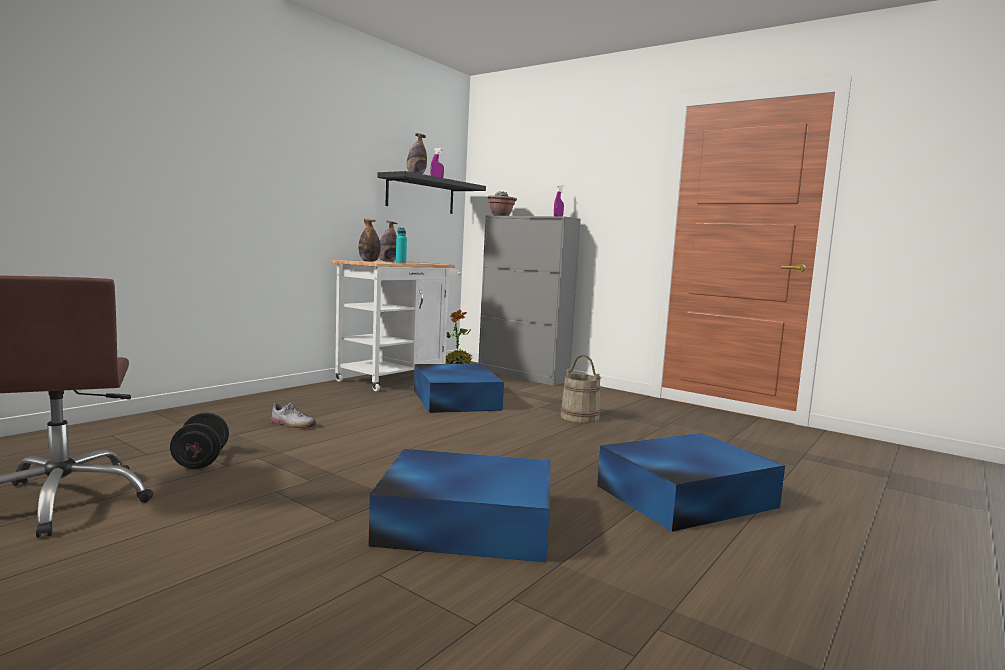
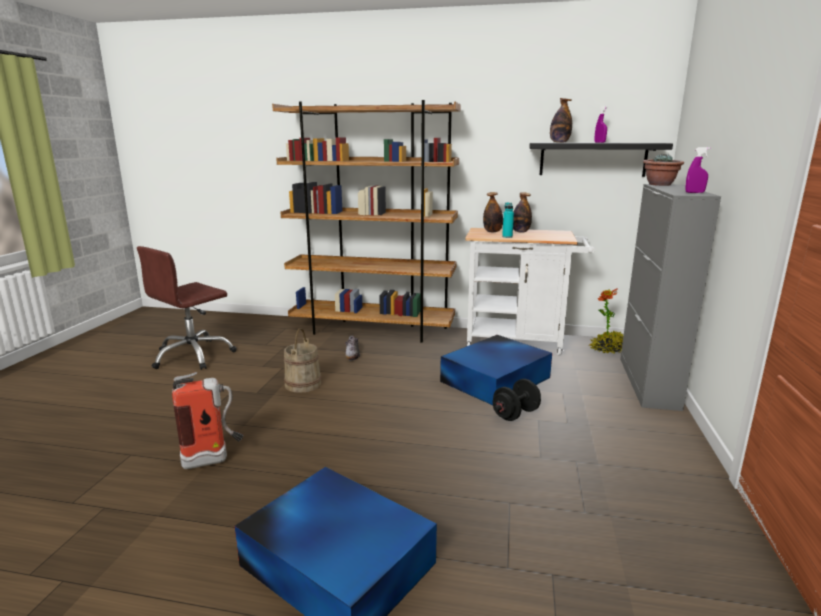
camera: 65 degrees right, 10 degrees up
black dumbbell [170,412,229,469] -> black dumbbell moved to [493,379,541,421]
blue storage box [368,449,550,562] -> fire extinguisher [172,372,243,469]
beige bucket [560,354,601,423] -> beige bucket moved to [284,328,321,393]
none -> brown bookcase [272,100,461,343]

